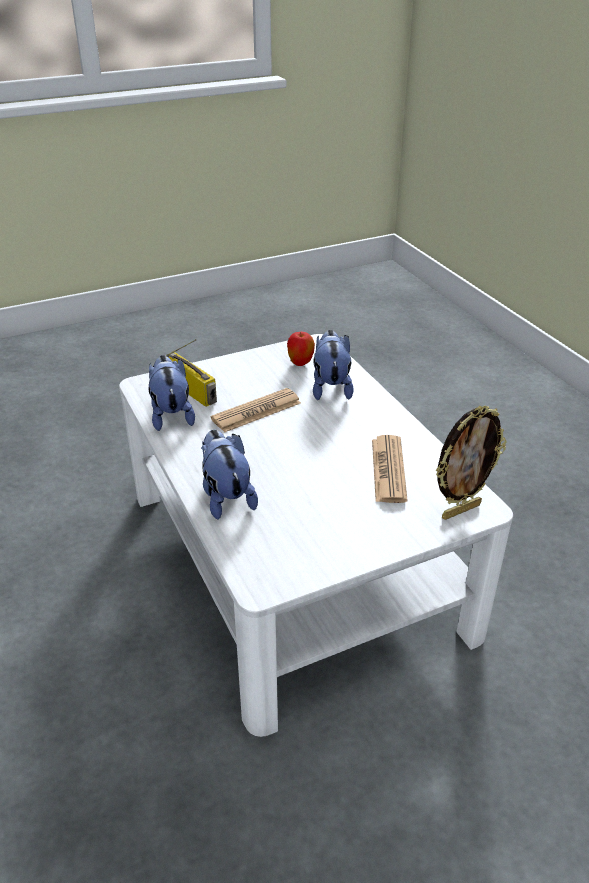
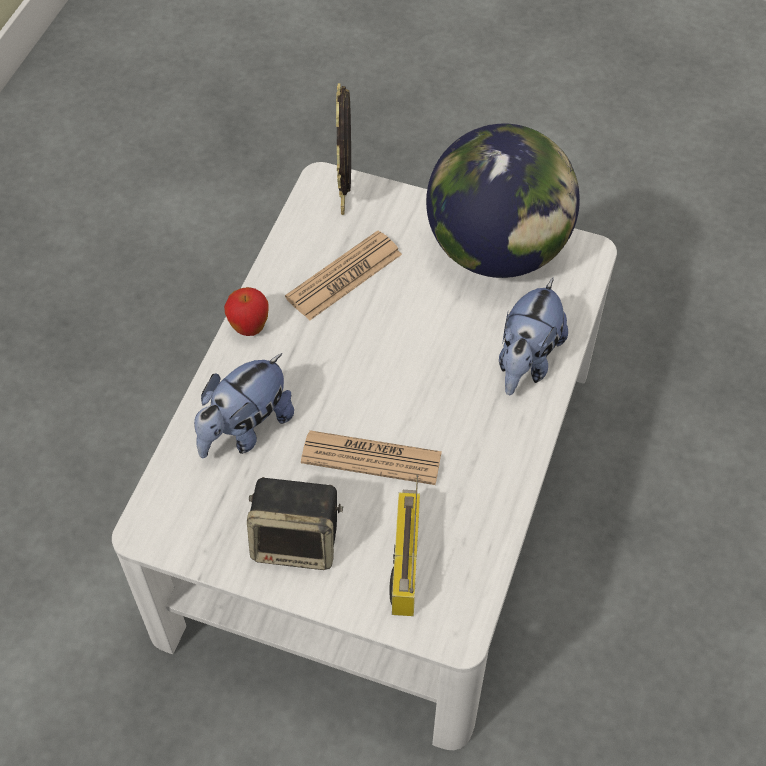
camera: 135 degrees left, 20 degrees up
plush toy [149,355,195,431] -> none
apple [287,332,315,366] -> apple moved to [224,287,268,336]
picture frame [436,406,507,520] -> picture frame turned 105 degrees counterclockwise [336,83,351,215]
none -> speaker [247,477,343,570]
none -> globe [426,124,580,278]

